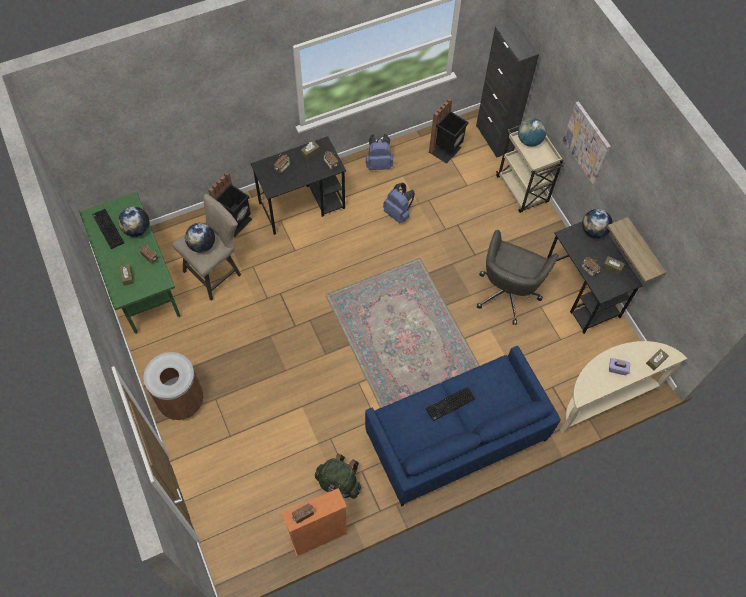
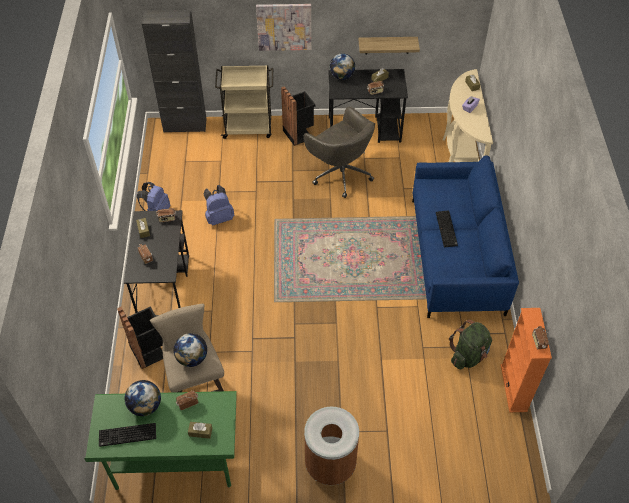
camera: 65 degrees left, 10 degrees down
black trash can [429,98,469,164] -> black trash can moved to [281,86,315,146]
globe [518,118,546,147] -> none

